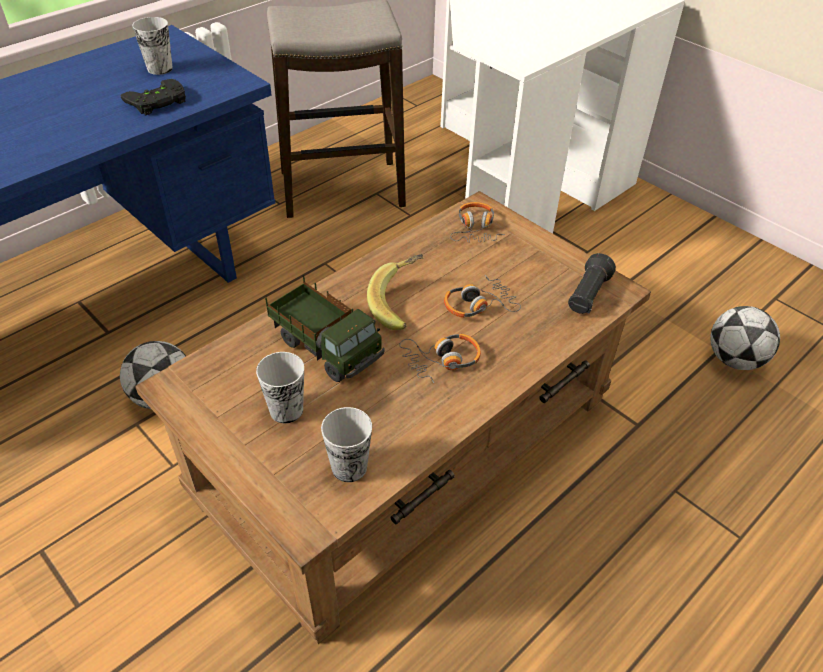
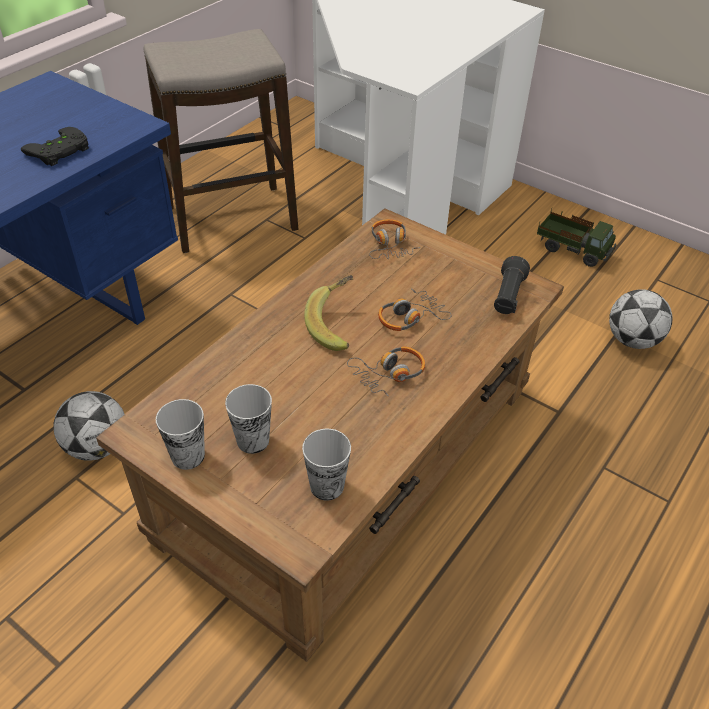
camera: 10 degrees left, 0 degrees up
cup [132,17,173,75] -> cup moved to [156,399,205,470]
toy truck [265,275,385,382] -> toy truck moved to [537,208,616,267]

